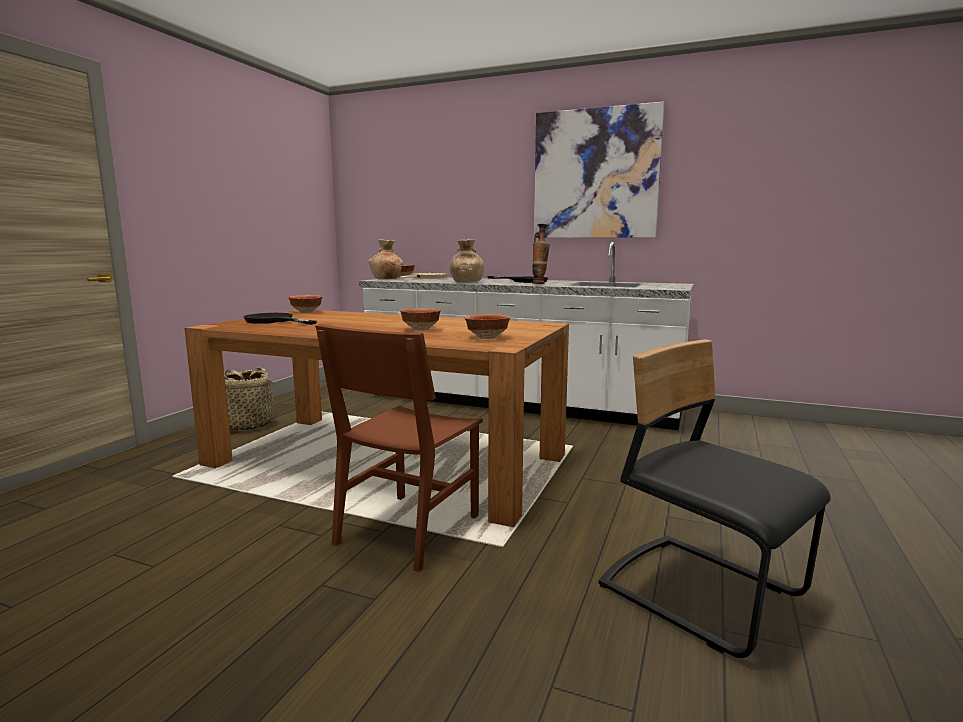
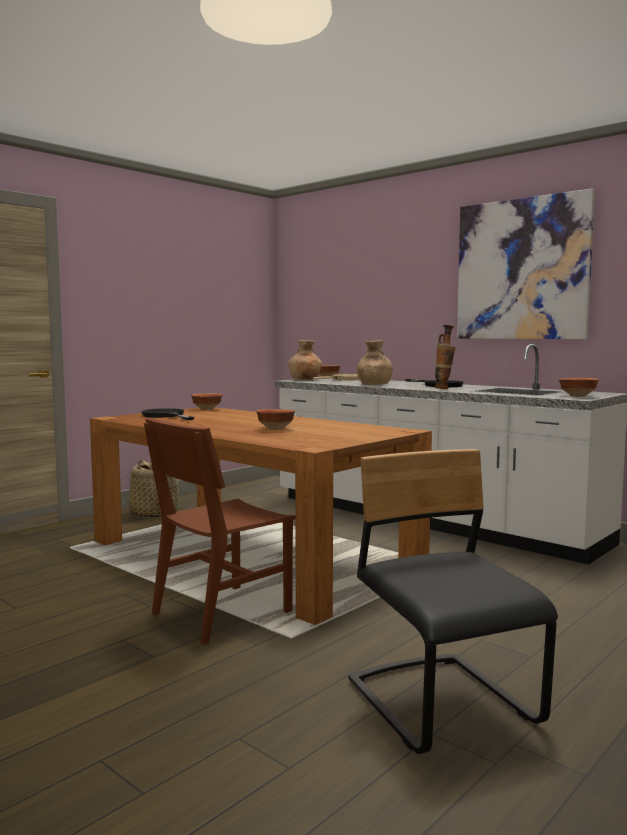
camera: 20 degrees right, 5 degrees down
bowl [465,314,510,339] -> bowl moved to [559,378,599,397]

